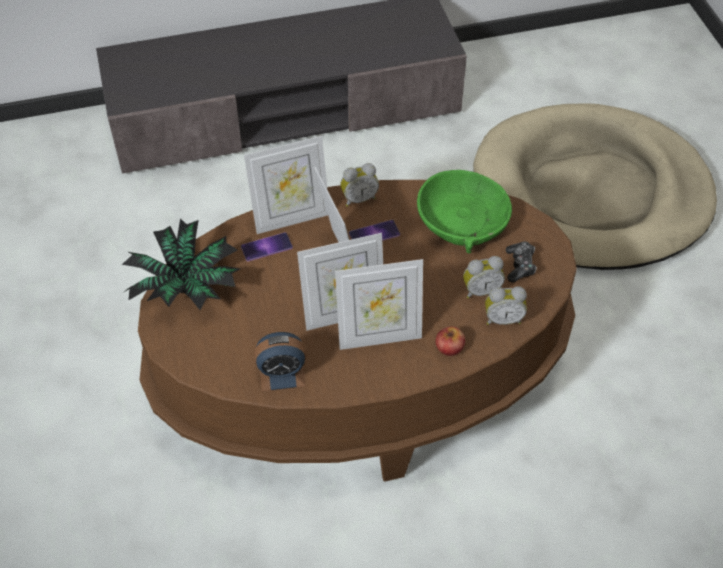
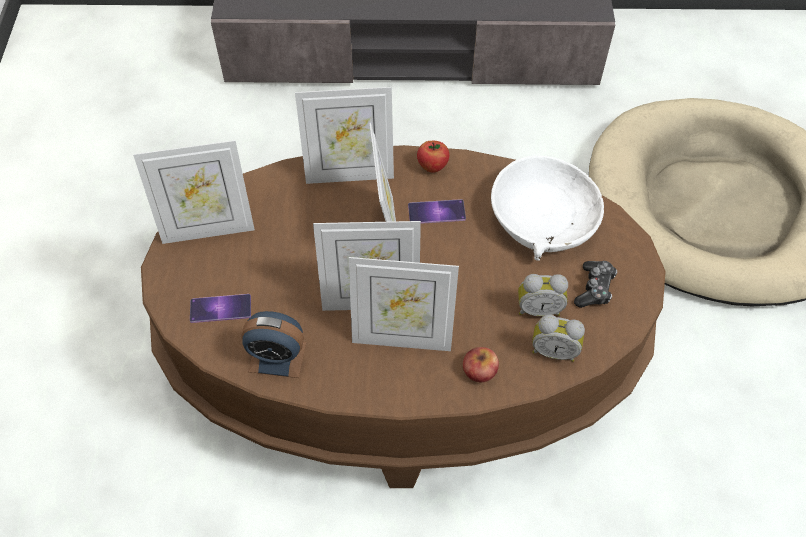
camera: 15 degrees right, 5 degrees up
potted plant [122,218,241,310] -> picture frame [133,140,255,244]
phone [241,232,293,262] -> phone moved to [190,294,251,323]
alarm clock [340,163,379,207] -> apple [417,141,449,173]
green bowl [417,170,512,253] -> white bowl [491,155,604,261]

